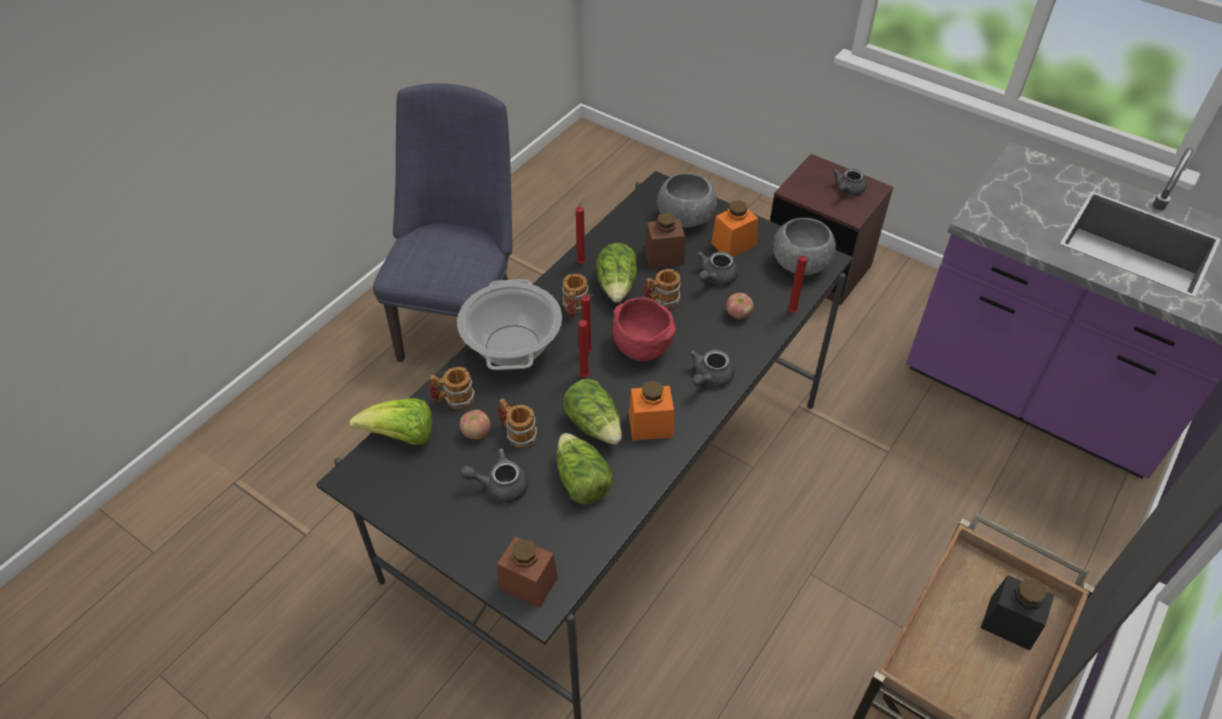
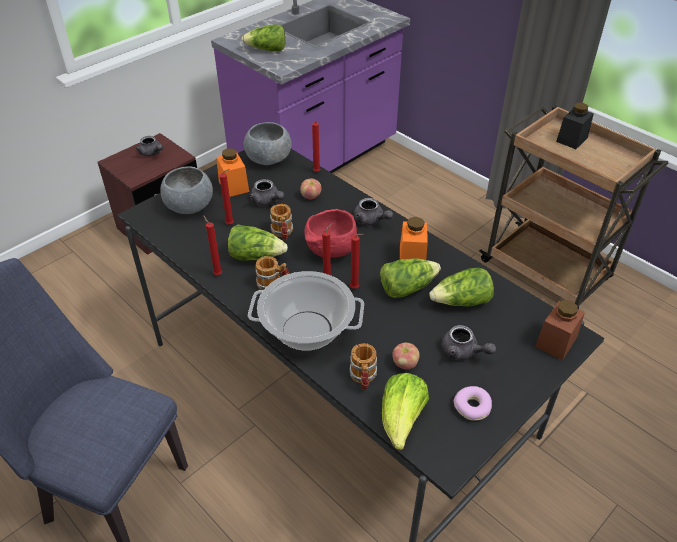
camera: 80 degrees left, 5 degrees down
grey teapot [460,448,528,503] -> grey teapot turned 60 degrees counterclockwise [441,325,496,360]
mug [497,399,537,448] -> none
brown jar [645,212,685,268] -> red candle [219,169,234,225]
none -> lettuce [241,25,286,51]
none -> donut [454,386,492,421]

